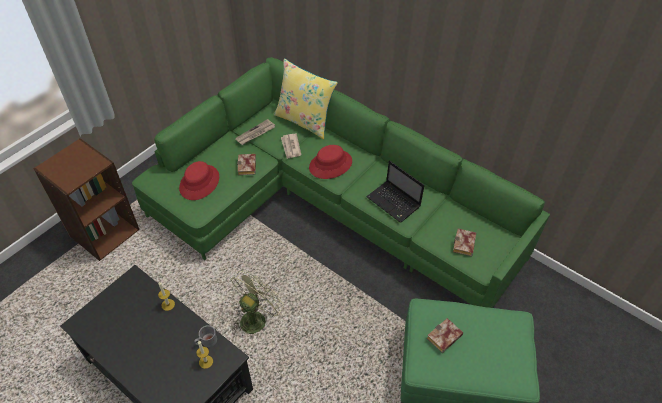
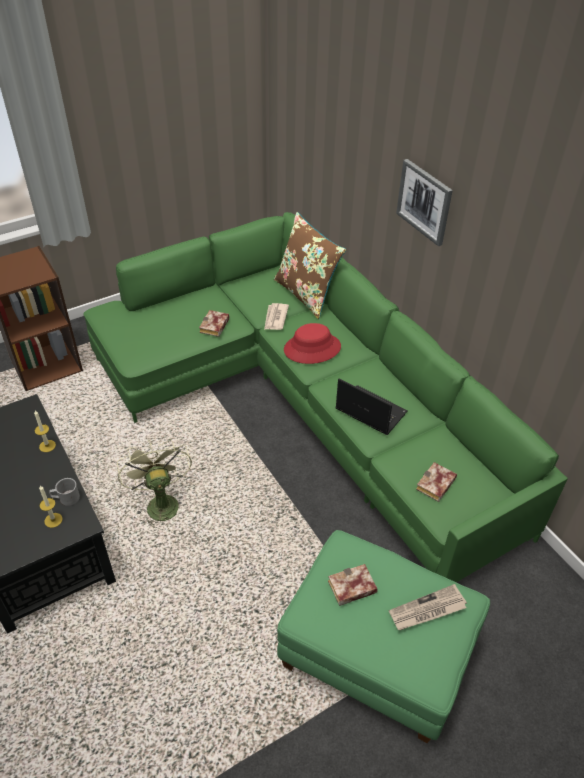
camera: 20 degrees right, 5 degrees down
red hat [179,161,219,200] -> none
green fan [231,270,284,334] -> green fan turned 75 degrees counterclockwise [117,439,192,528]
newspaper [235,119,275,145] -> newspaper moved to [389,584,467,630]
yellow pillow [274,58,338,139] -> brown pillow [274,212,346,319]
laptop [366,160,424,223] -> laptop turned 150 degrees clockwise [336,378,408,435]
none -> picture [396,159,453,246]

